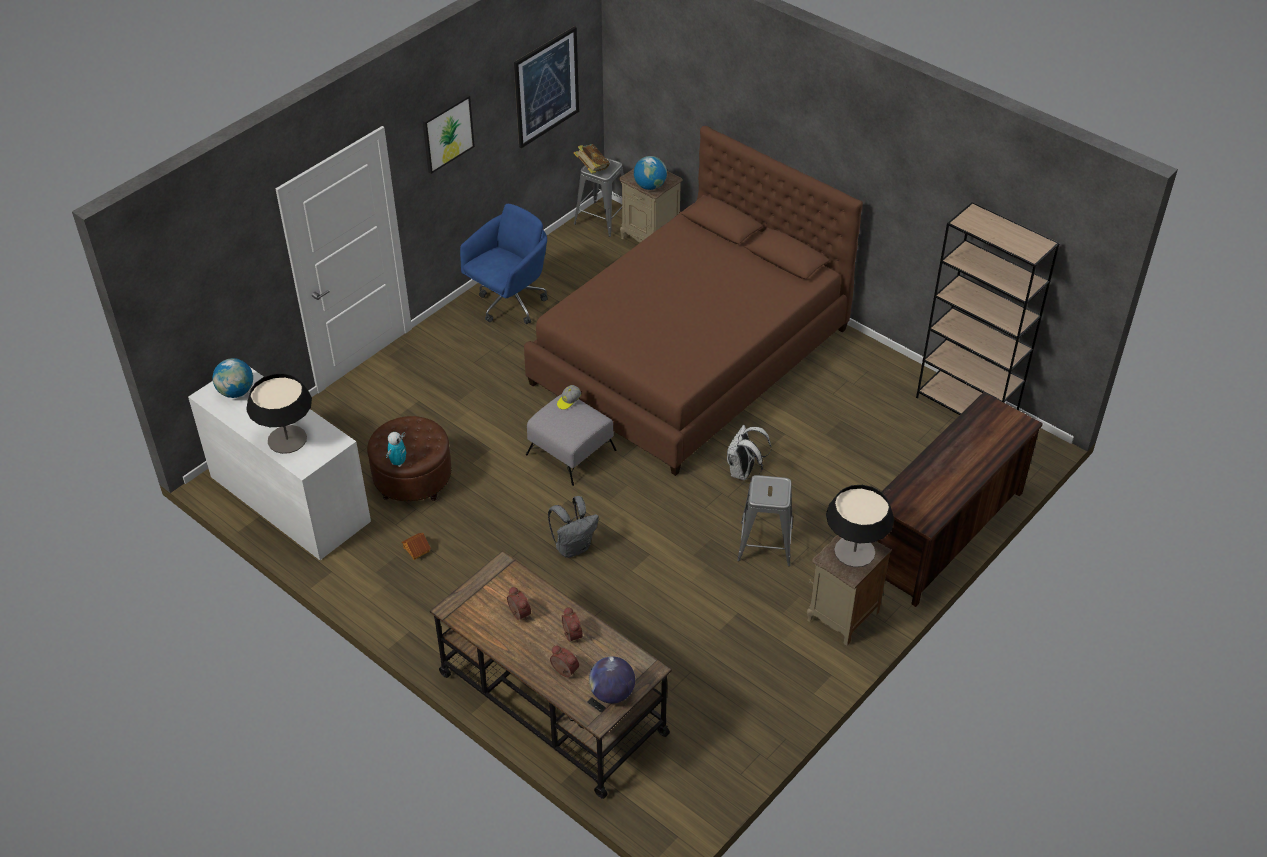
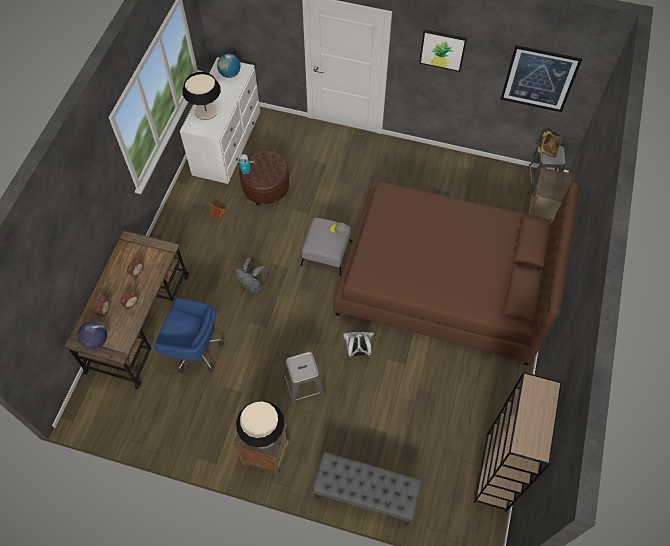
camera: 65 degrees right, 15 degrees up
blue office chair [460,204,548,324] -> blue office chair moved to [154,298,224,373]
globe [634,156,667,190] -> none
brown dresser [877,392,1043,607] -> grey bench [313,452,422,526]

